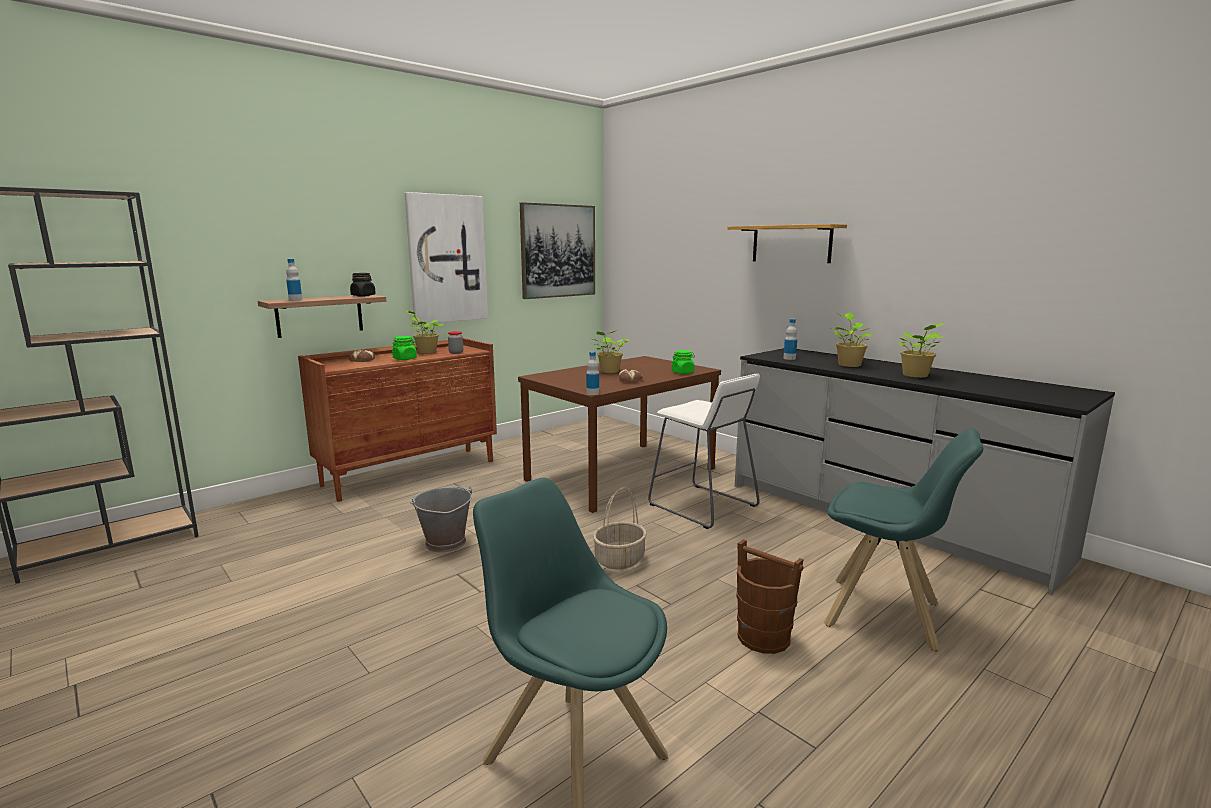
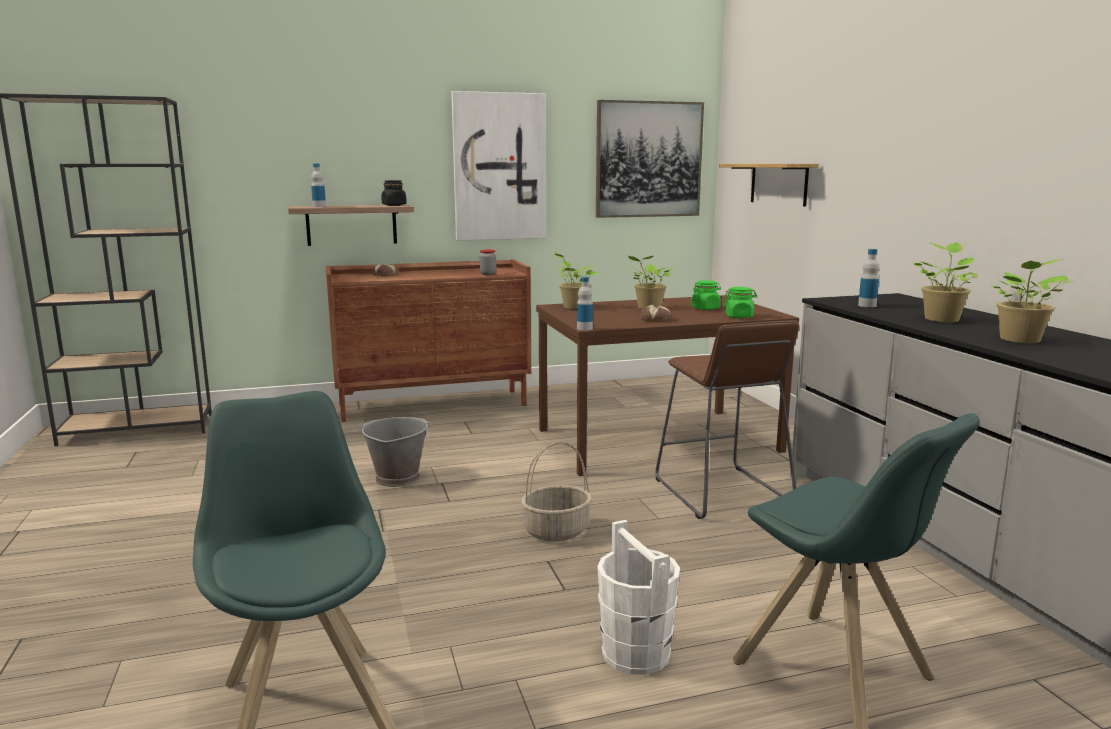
camera: 25 degrees right, 0 degrees up
green jar [392,336,417,360] -> green jar moved to [691,280,721,310]
potted plant [405,310,444,354] -> potted plant moved to [554,252,599,309]
white stool [648,374,760,529] -> brown stool [656,320,799,519]
shelf [727,224,847,263] -> shelf moved to [719,164,819,207]
brown bucket [736,539,804,654] -> white bucket [597,520,680,675]

